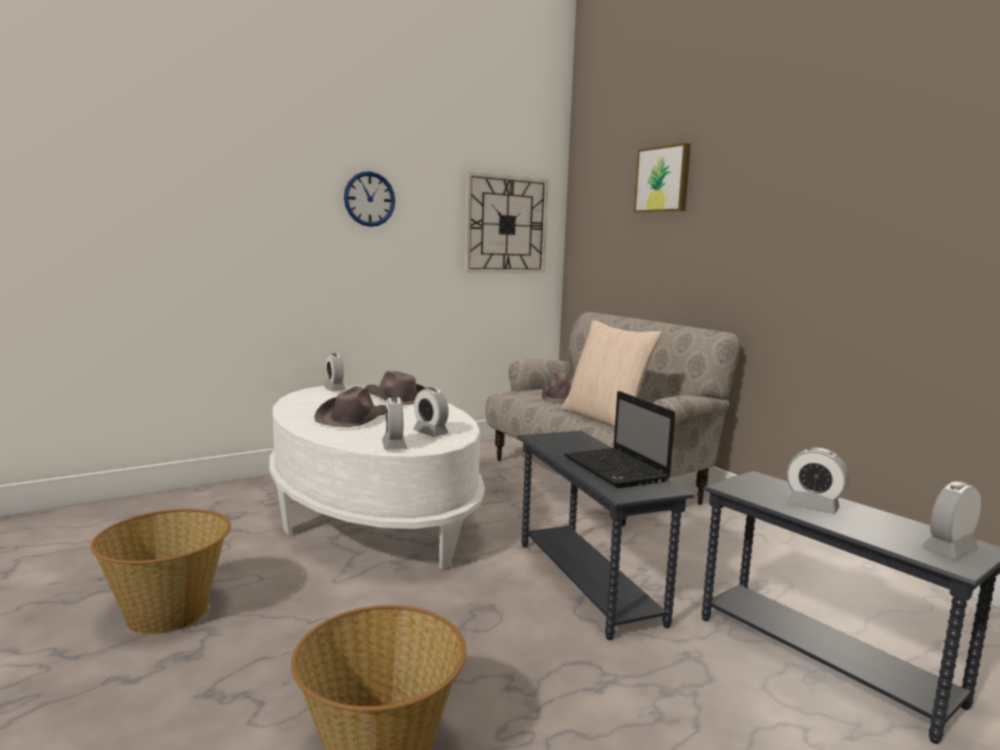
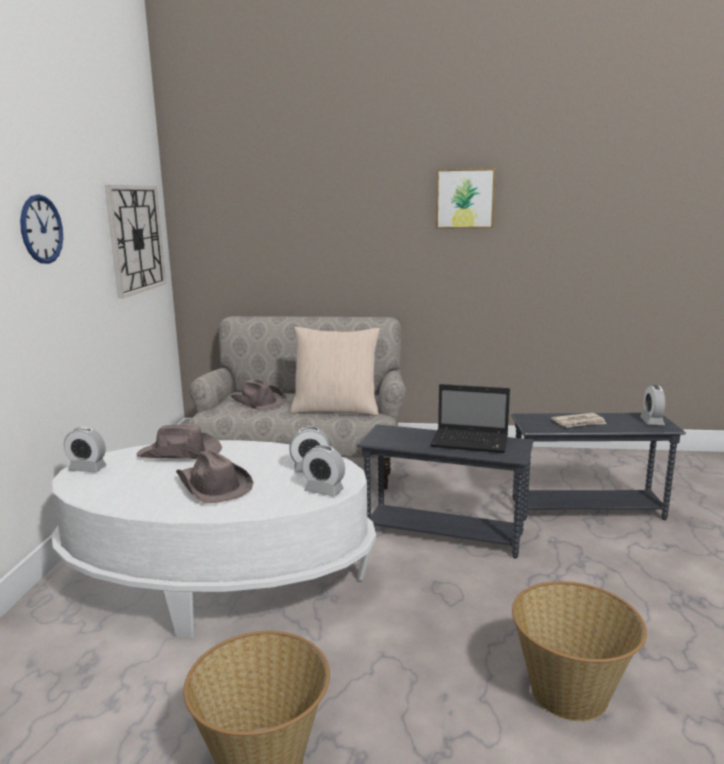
camera: 50 degrees left, 5 degrees up
picture [634,143,691,213] -> picture moved to [436,168,496,229]
alarm clock [787,447,849,514] -> newspaper [551,413,607,428]

